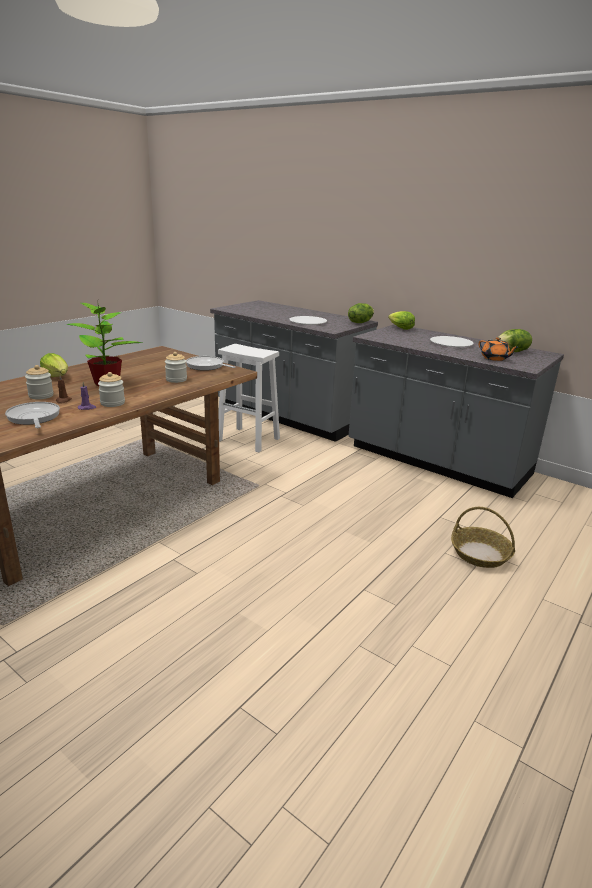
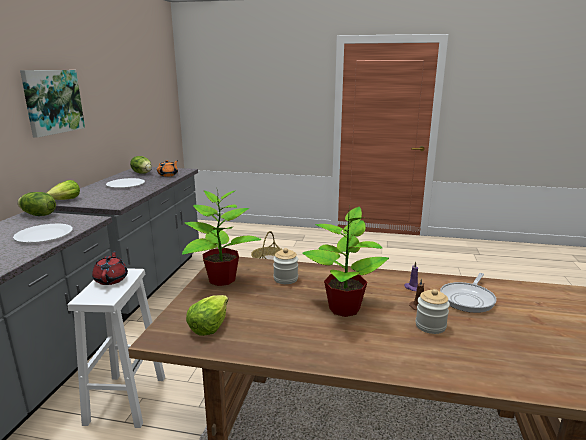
camera: 115 degrees left, 5 degrees down
lettuce [40,353,68,377] -> lettuce moved to [186,295,228,336]
jar [98,372,125,407] -> none
frying pan [186,356,235,371] -> potted plant [182,190,262,286]
none -> picture [20,70,85,138]
none -> red teapot [92,251,128,285]

